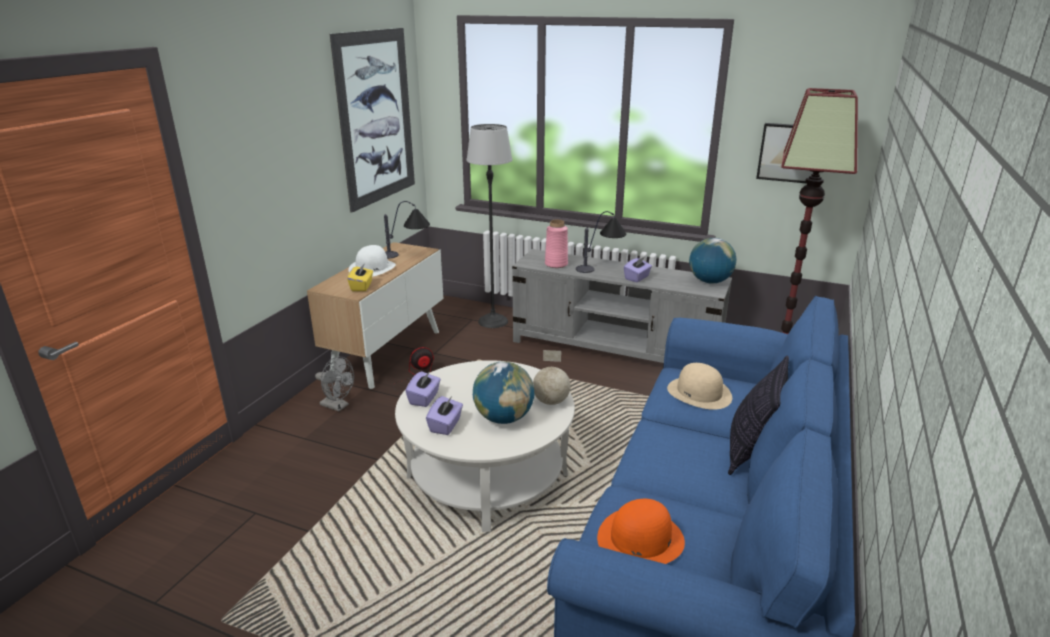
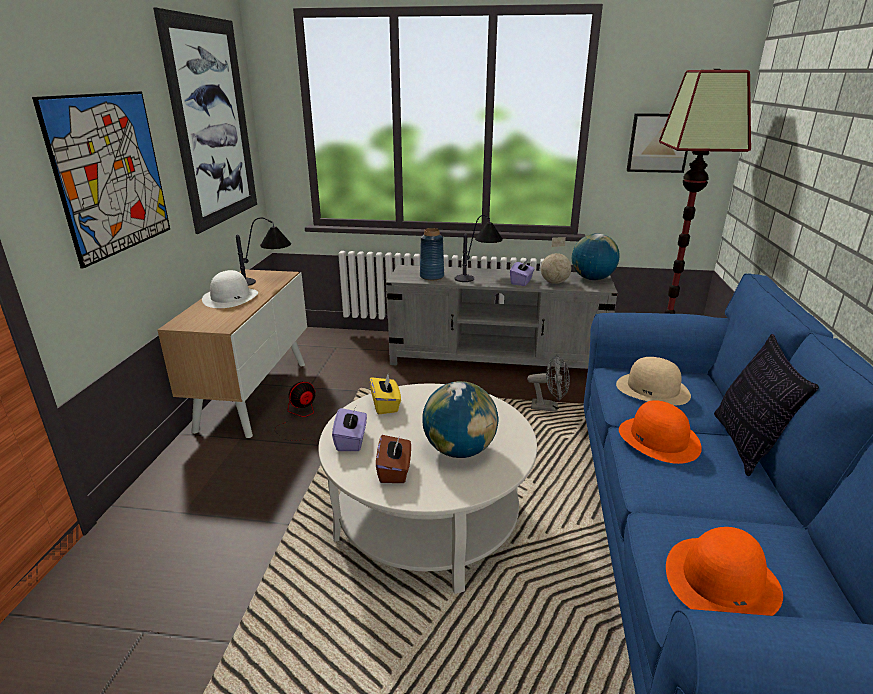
camera: 15 degrees left, 0 degrees up
grey fan [315,356,354,412] -> grey fan moved to [527,355,570,412]
yellow tissue box [347,263,373,291] -> yellow tissue box moved to [370,375,401,414]
purple tissue box [426,396,463,435] -> brown tissue box [376,435,411,483]
floor lamp [466,124,513,328] -> none
globe [533,350,571,405] -> globe moved to [541,237,571,284]
pink vase [545,220,568,268] -> blue vase [420,228,444,280]
none -> picture [32,91,170,268]
none -> orange hat [619,400,702,464]

